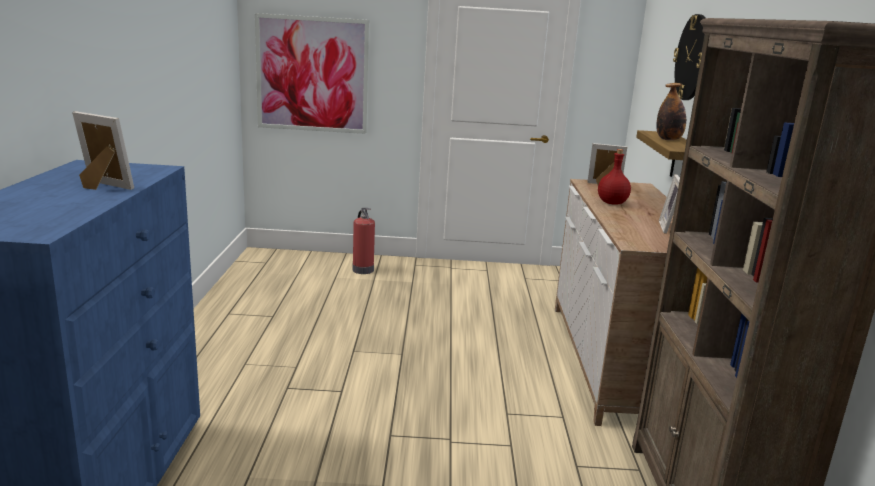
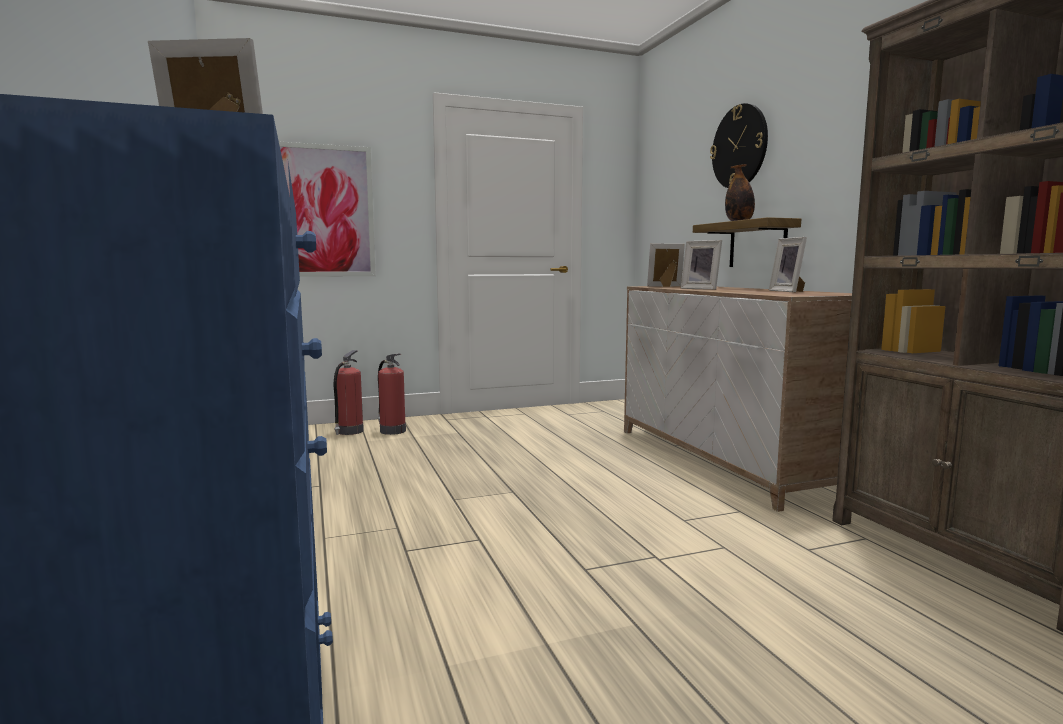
camera: 20 degrees left, 10 degrees down
red bottle [598,149,631,205] -> picture frame [681,240,722,290]
none -> fire extinguisher [334,350,364,435]

